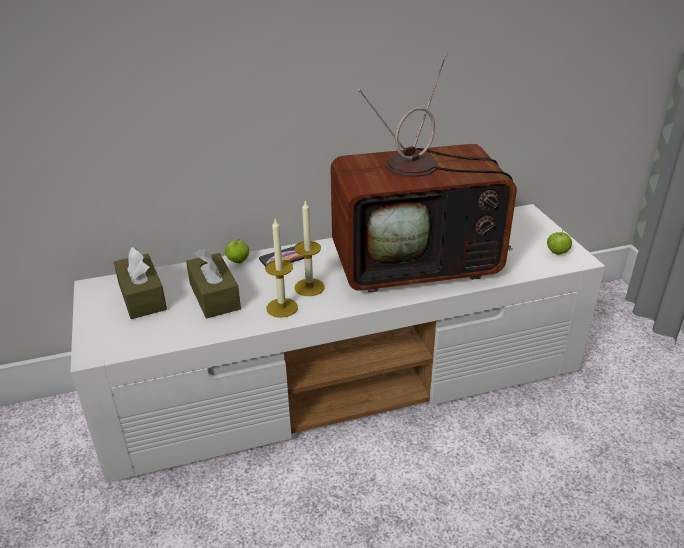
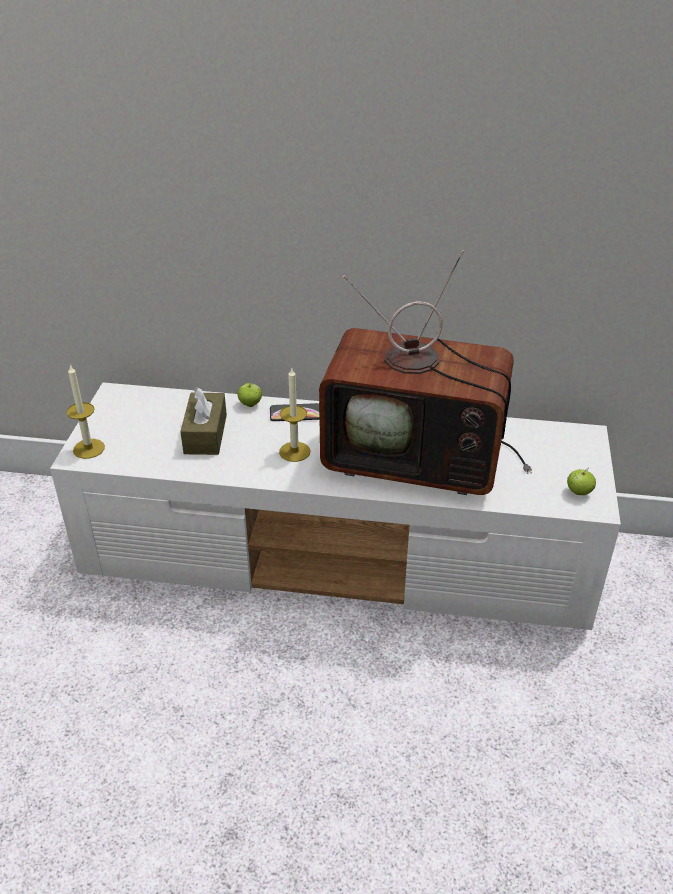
camera: 25 degrees right, 5 degrees up
brown tissue box [114,247,167,319] -> none
candle [265,218,298,318] -> candle moved to [66,365,105,459]

